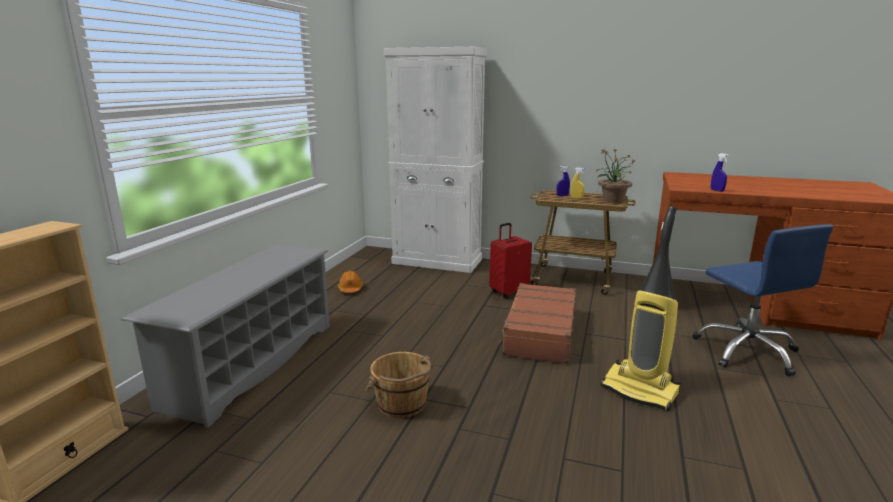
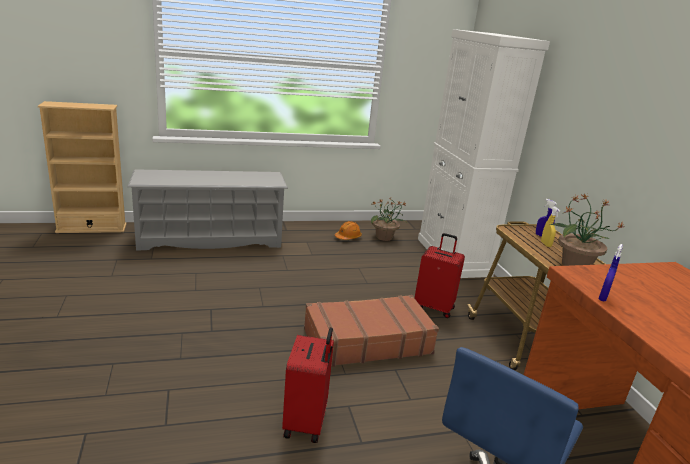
camera: 55 degrees right, 5 degrees up
brown bucket [365,352,434,418] -> none
vacuum cleaner [601,206,681,411] -> red suitcase [282,327,334,443]
none -> potted plant [371,198,407,241]

